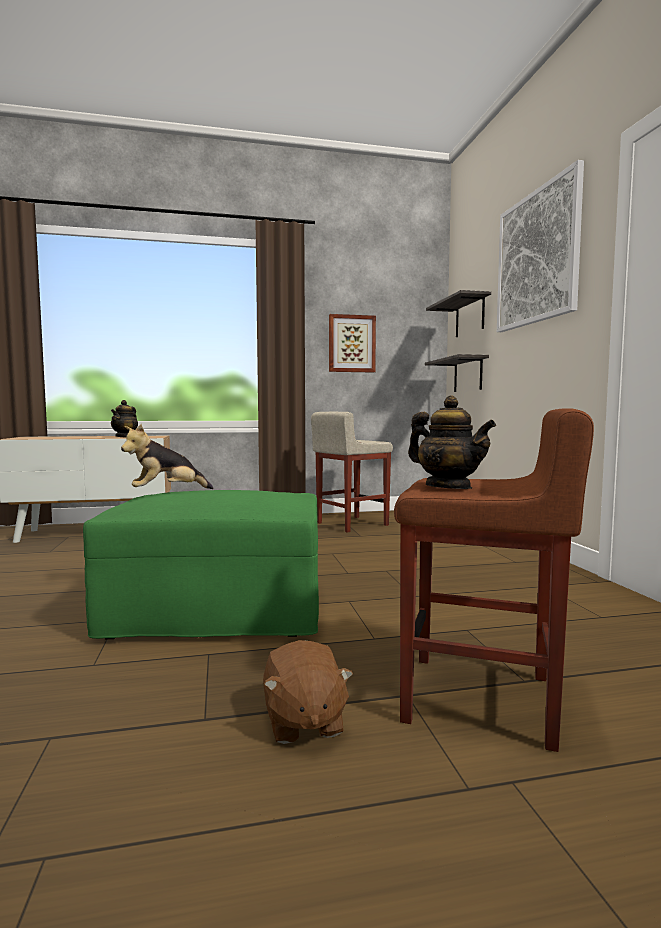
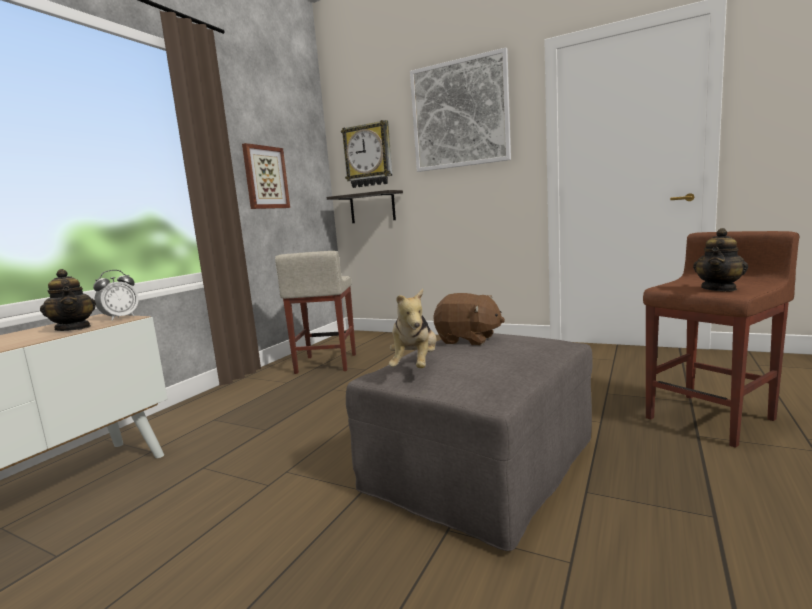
camera: 50 degrees left, 5 degrees up
green ottoman [83,490,319,639] -> grey ottoman [346,333,593,551]
brown plush toy [263,640,353,744] -> brown plush toy moved to [433,293,505,345]
teapot [408,396,496,489] -> teapot turned 135 degrees clockwise [693,228,748,291]
shelf [426,290,491,337] -> wall clock [341,120,393,188]
none -> alarm clock [93,270,139,321]

